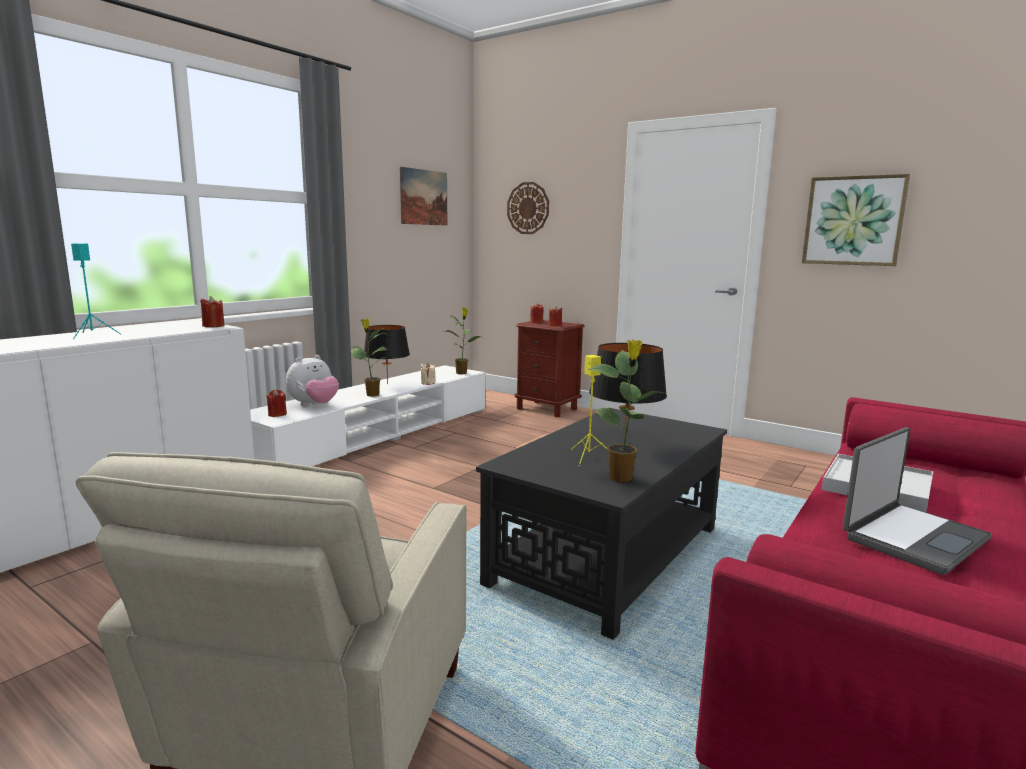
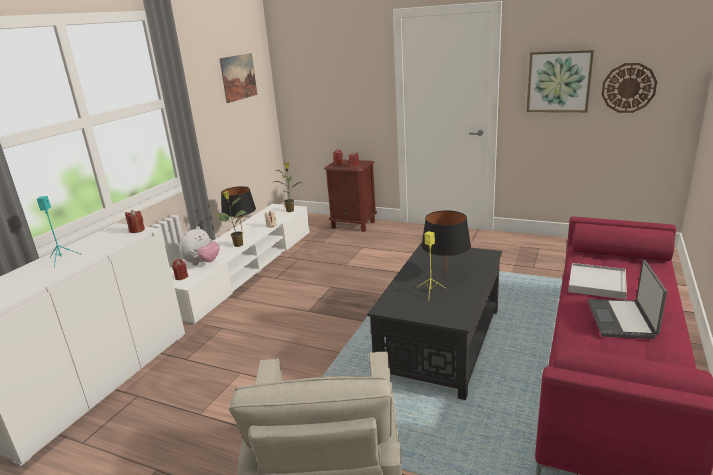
camera: 10 degrees left, 10 degrees up
wall clock [507,182,549,234] -> wall clock moved to [602,63,657,113]
potted plant [589,339,663,482] -> none
laptop [843,427,992,575] -> laptop turned 150 degrees clockwise [587,260,667,339]

